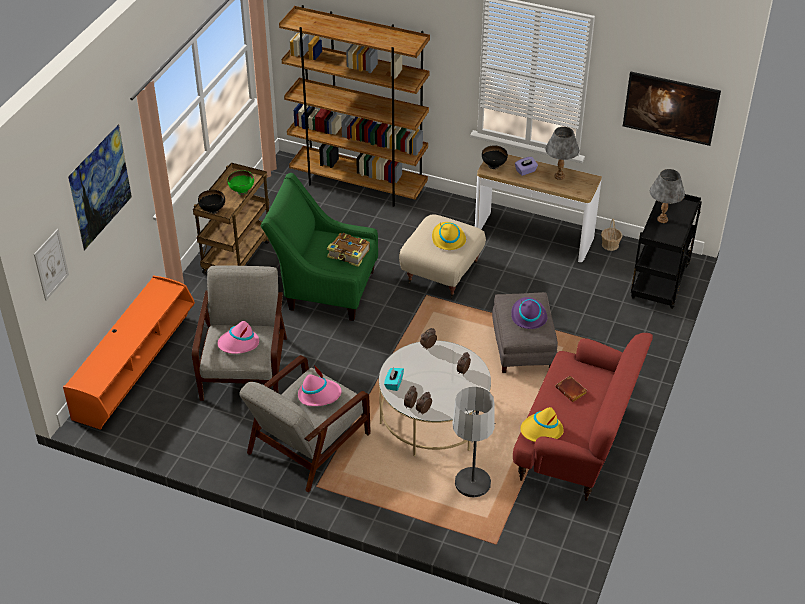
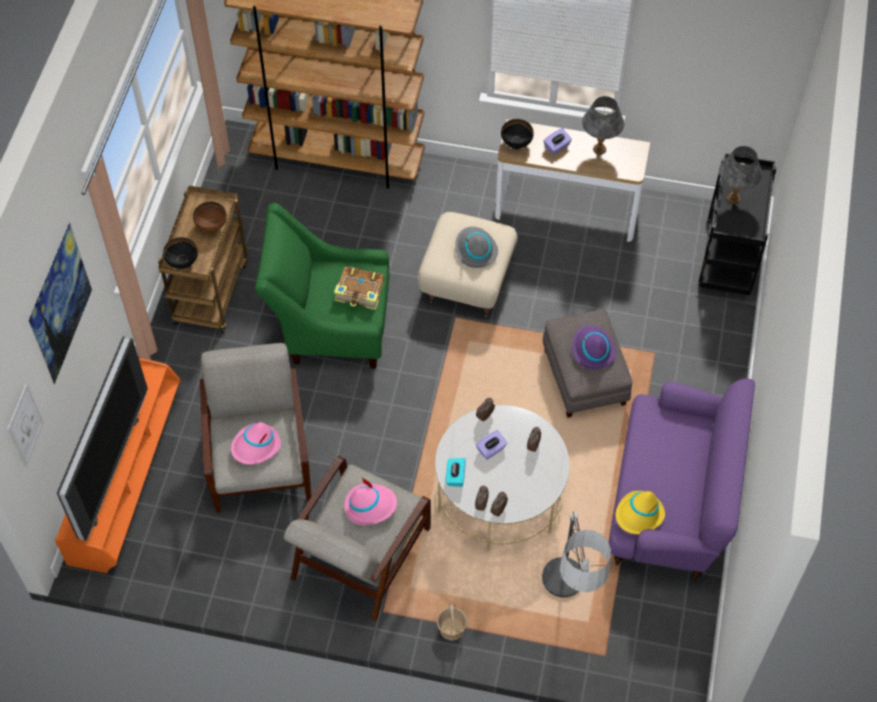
camera: 10 degrees left, 15 degrees up
green bowl [228,170,254,195] -> brown bowl [193,201,227,233]
yellow hat [432,222,466,250] -> grey hat [455,227,498,268]
red sofa [513,333,653,501] -> purple sofa [609,379,755,580]
brown book [555,376,587,402] -> none
basket [601,219,622,251] -> basket moved to [437,602,467,640]
picture [623,71,721,146] -> none
none -> television [57,336,148,541]
none -> purple tissue box [476,430,507,460]

